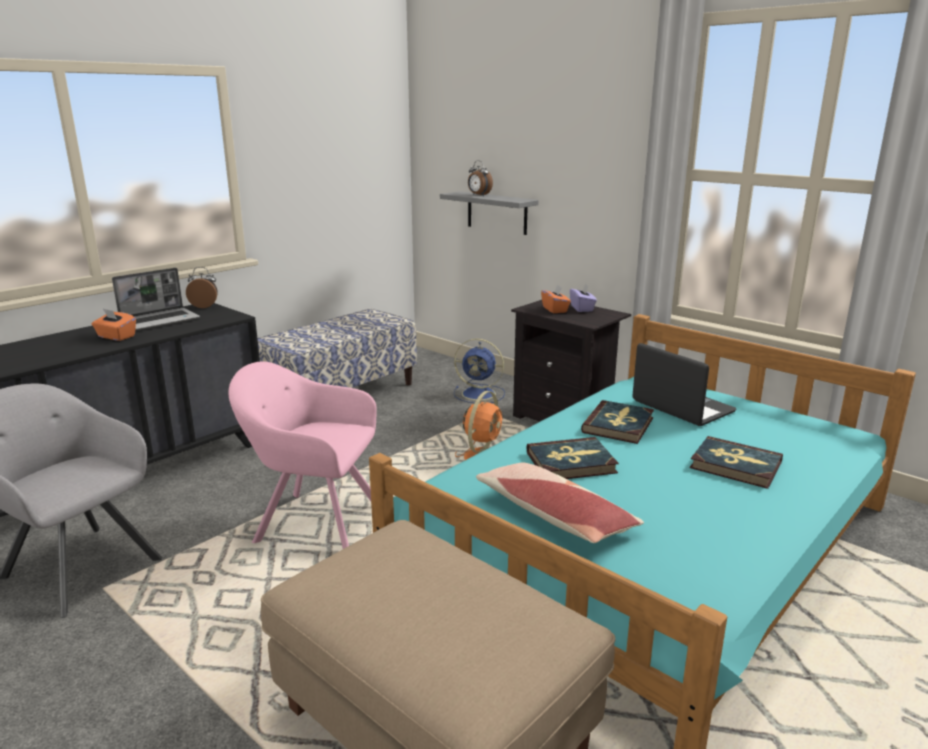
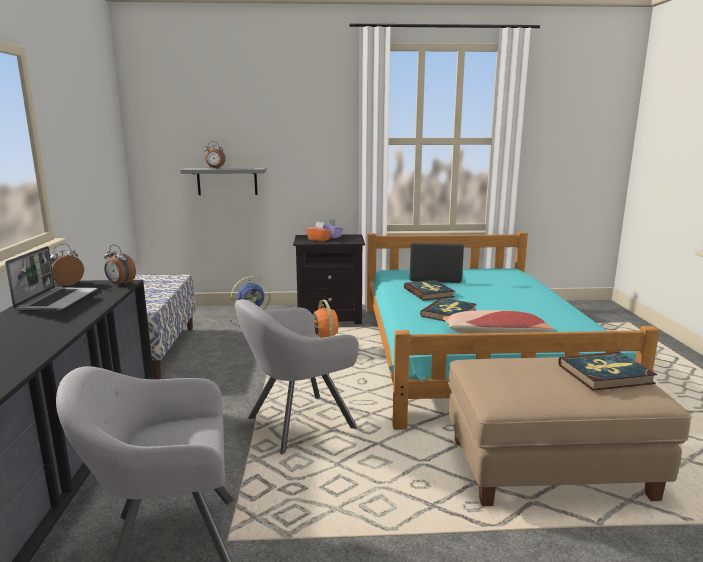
camera: 45 degrees left, 5 degrees down
orange tissue box [92,309,136,341] -> none
pink armchair [228,361,377,549] -> grey armchair [235,299,359,454]
book [690,436,783,489] -> book moved to [558,352,657,391]
none -> alarm clock [104,245,136,286]

